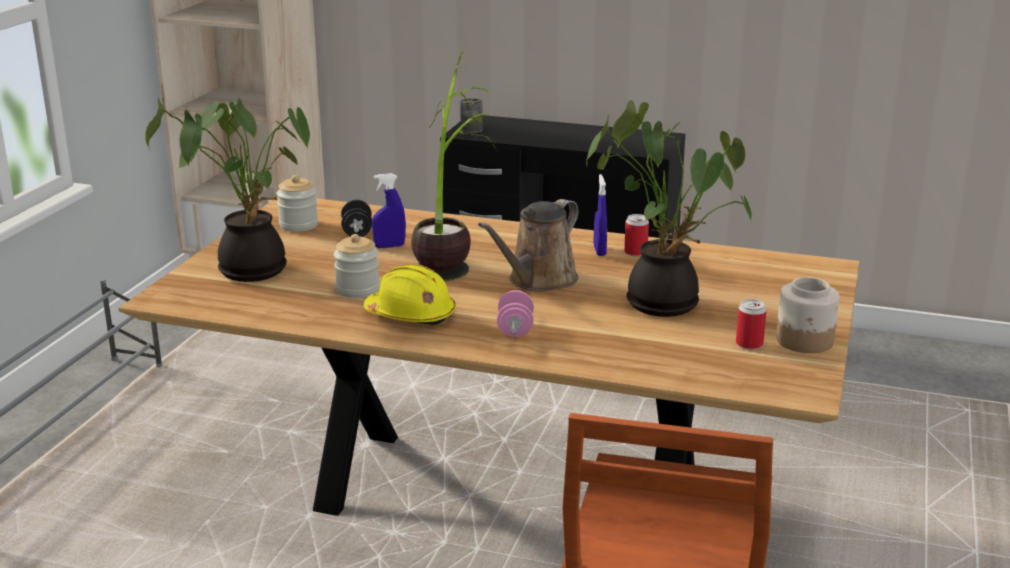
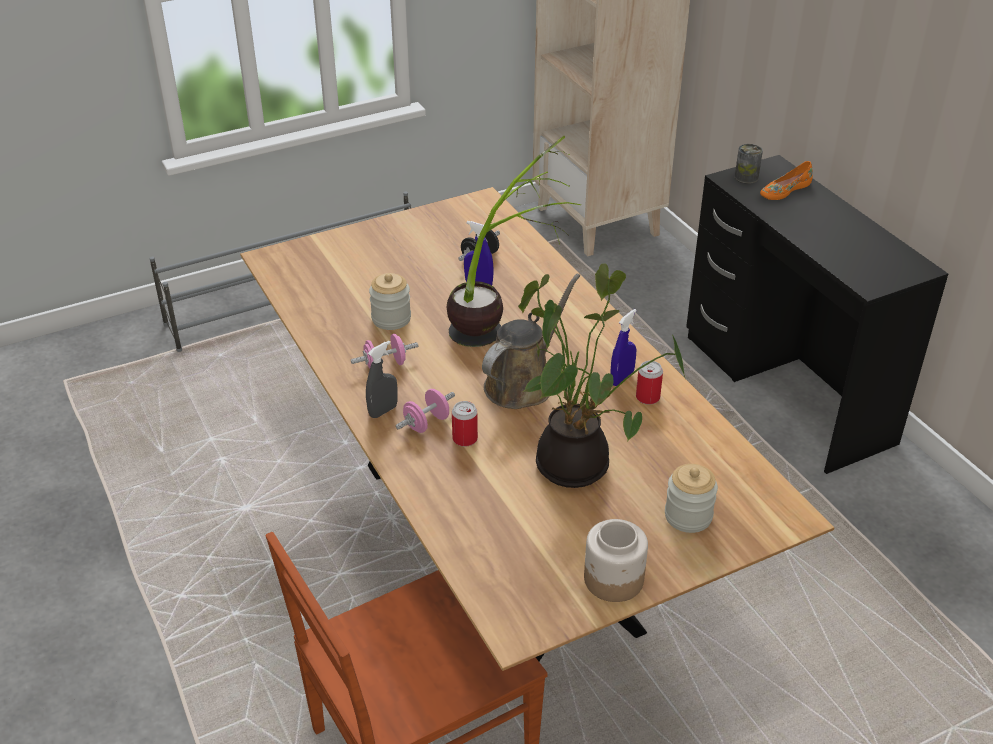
camera: 45 degrees right, 15 degrees up
potted plant [145,97,310,282] -> none
jar [276,175,318,232] -> jar moved to [665,464,718,533]
yellow hard hat [364,264,456,325] -> pink dumbbell [351,334,418,369]
brown watering can [478,199,579,292] -> brown watering can turned 135 degrees clockwise [482,274,580,409]
can [736,299,767,349] -> can moved to [452,401,478,447]
none -> grey spray bottle [366,341,398,418]
none -> orange shoe [760,161,813,200]

